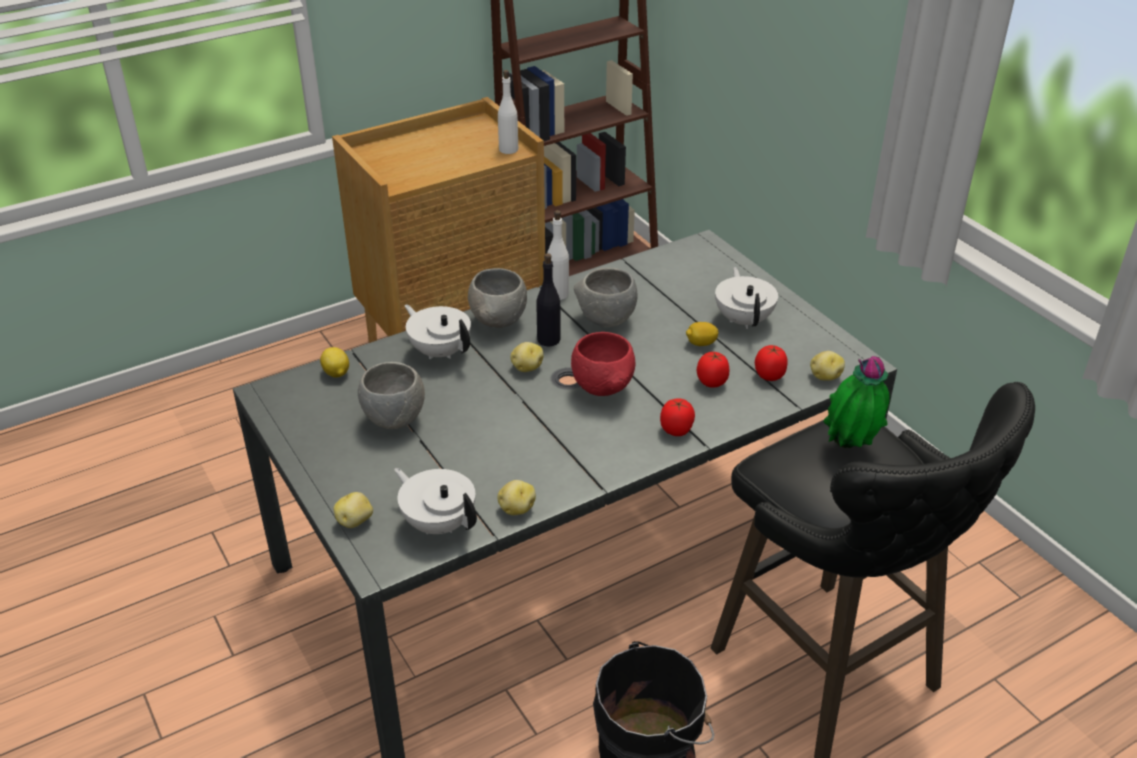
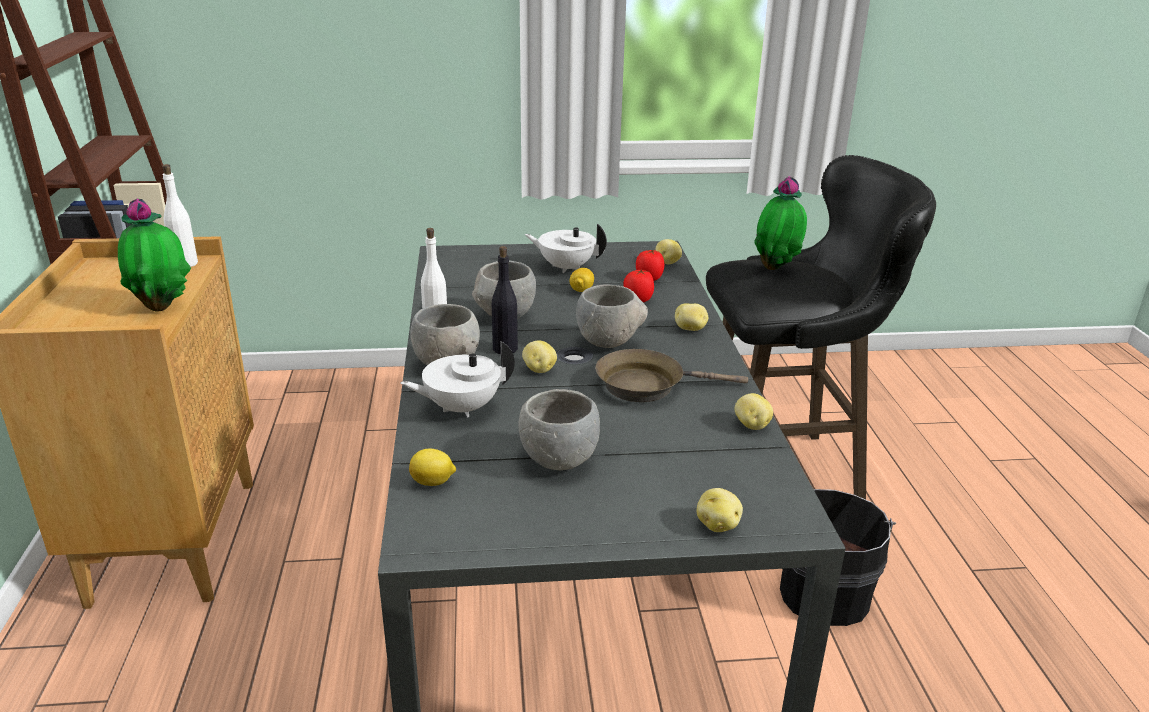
camera: 65 degrees left, 10 degrees down
white teapot [394,468,477,535] -> none
red bowl [571,332,636,396] -> grey bowl [576,284,648,348]
tomato [660,398,695,436] -> potato [675,303,708,331]
none -> potted plant [118,199,191,312]
none -> brown frying pan [595,349,748,402]

